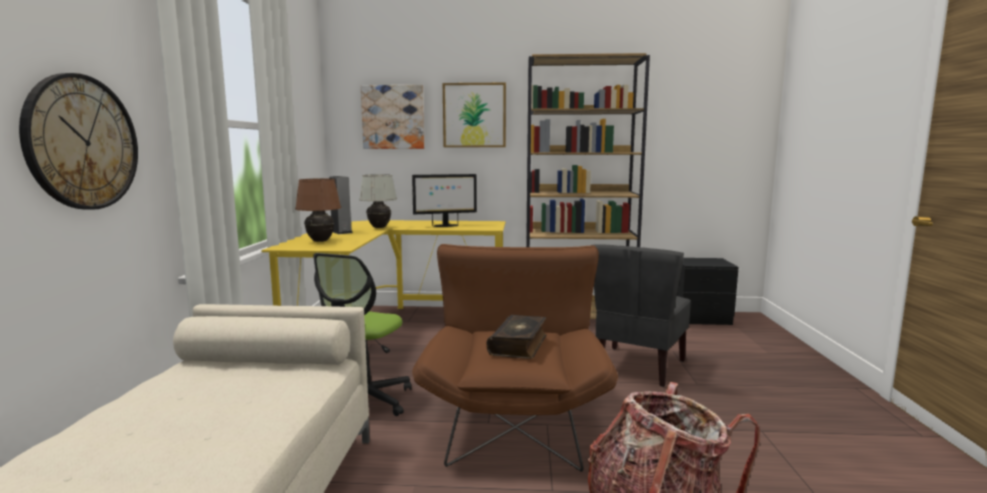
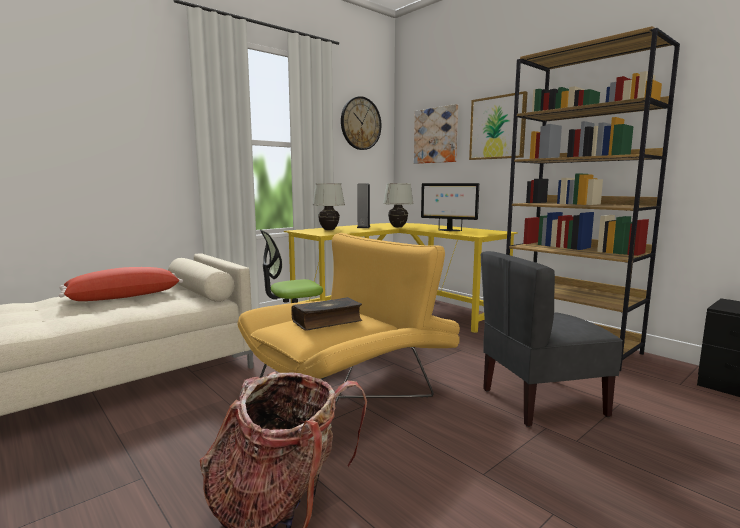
camera: 45 degrees right, 0 degrees up
wall clock [19,73,138,210] -> wall clock moved to [341,96,381,150]
brown table lamp [295,179,341,242] -> white table lamp [312,183,345,230]
brown armchair [412,244,618,472] -> yellow armchair [237,233,460,406]
none -> red pillow [59,267,183,301]

